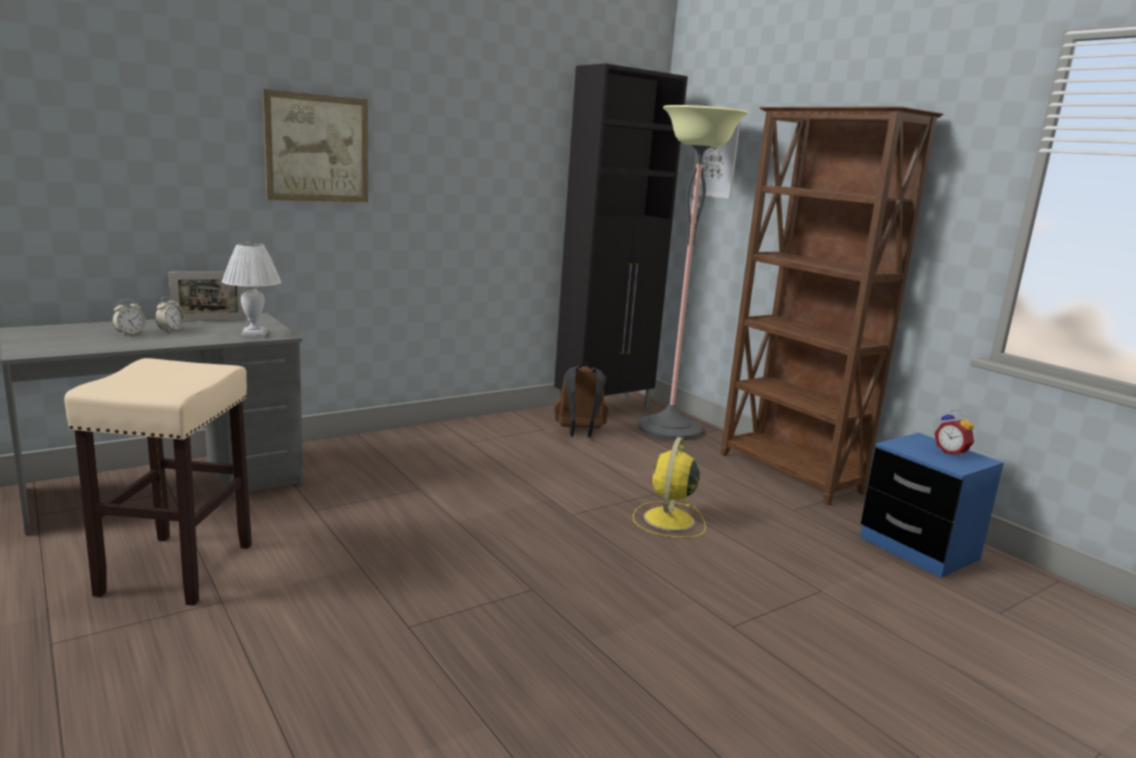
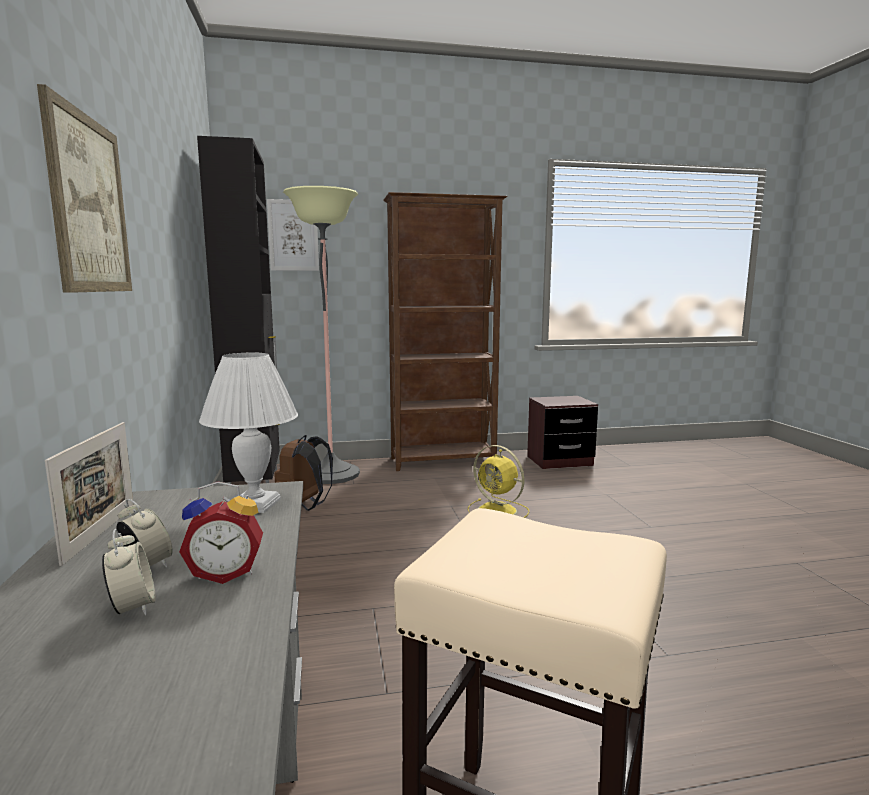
camera: 65 degrees left, 5 degrees down
blue nightstand [860,433,1004,577] -> brown nightstand [527,396,598,469]
alarm clock [935,410,974,457] -> alarm clock moved to [179,481,263,584]

